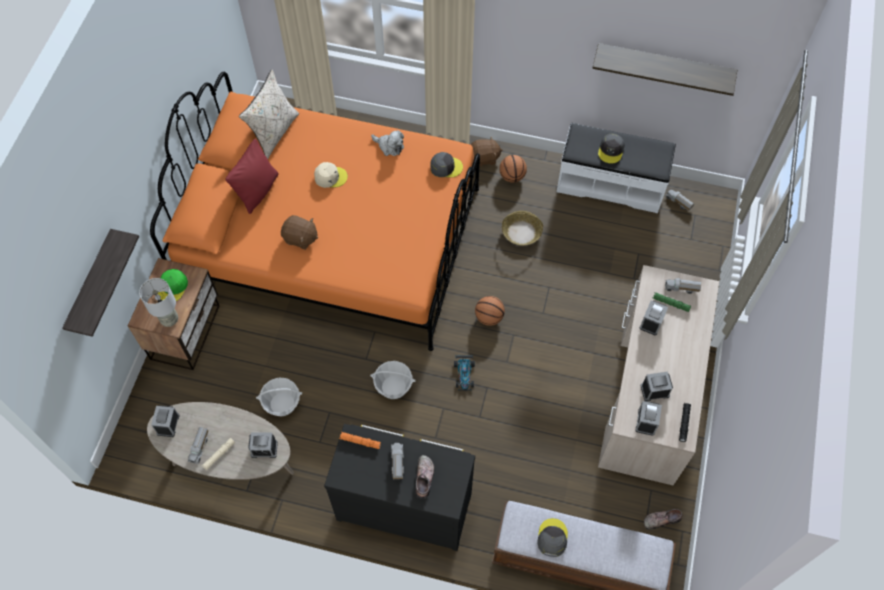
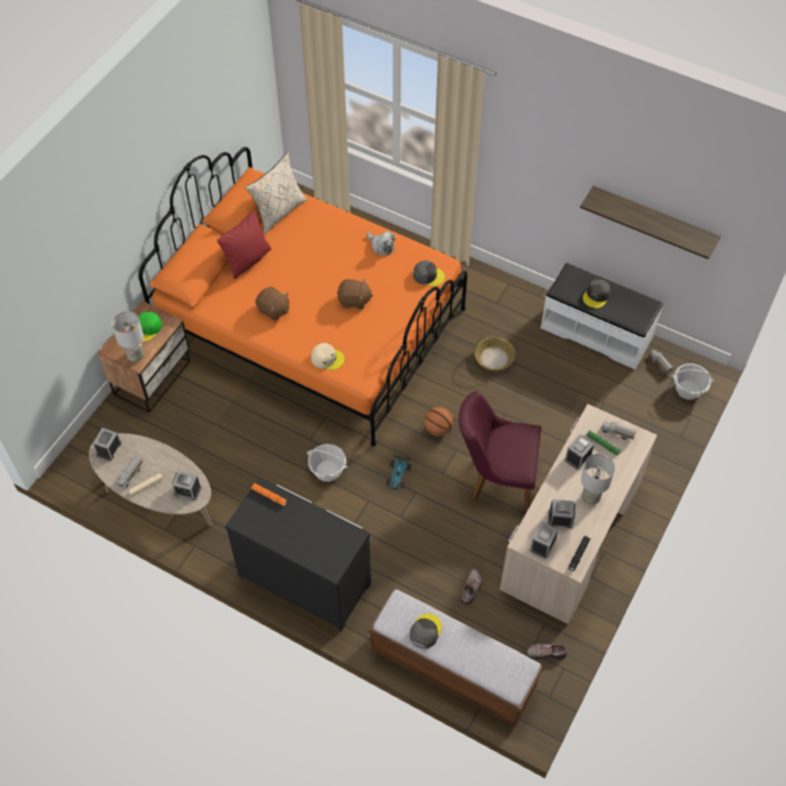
camera: 15 degrees right, 5 degrees down
shelf [62,229,139,337] -> none
basket [256,377,302,416] -> basket moved to [671,363,715,400]
beige cap [314,162,348,188] -> beige cap moved to [311,343,345,370]
toy truck [391,443,404,479] -> none
shoe [416,455,435,499] -> shoe moved to [461,569,482,605]
brown plush toy [471,136,502,167] -> brown plush toy moved to [337,278,373,309]
basketball [499,155,527,183] -> none
none -> purple chair [458,391,541,511]
none -> grey table lamp [581,453,615,505]

